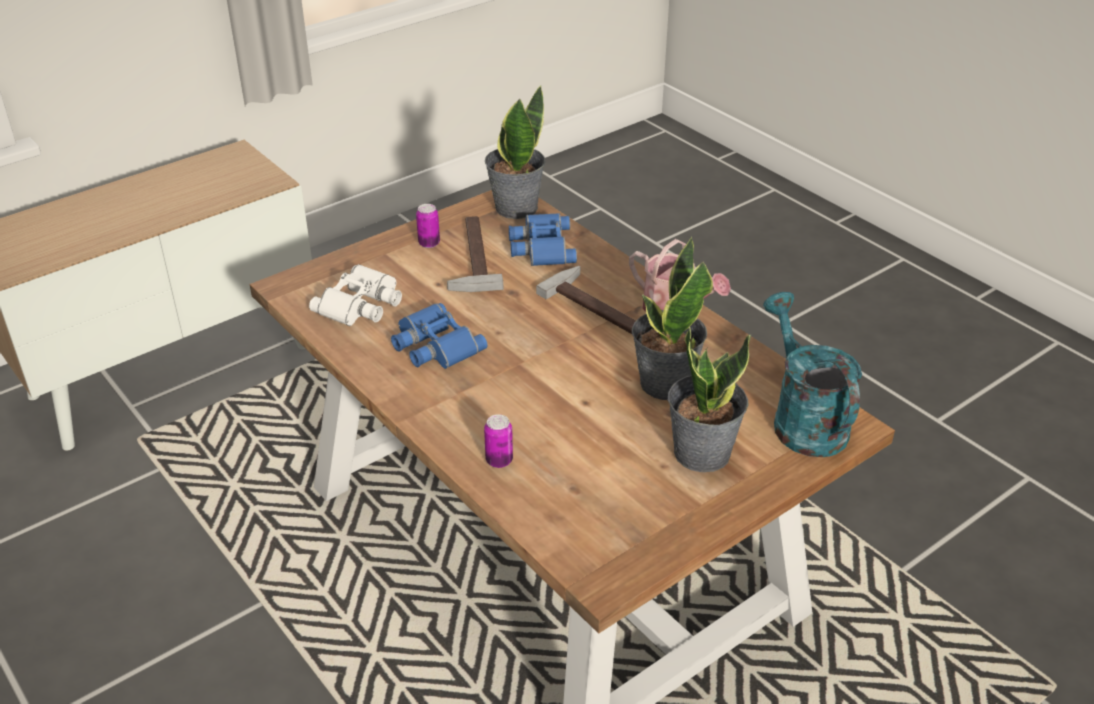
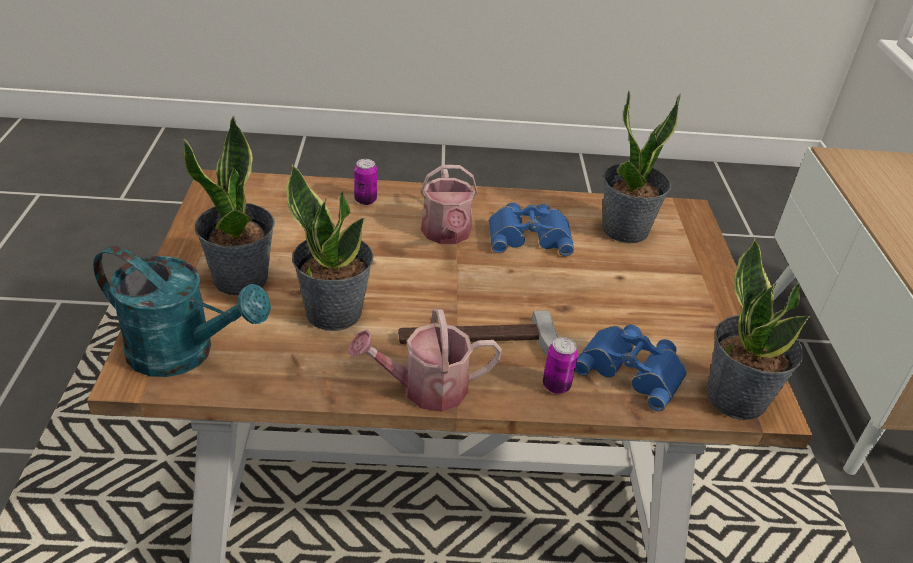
camera: 125 degrees right, 0 degrees up
white binoculars [309,264,402,326] -> potted plant [602,90,681,243]
can [416,204,440,248] -> can moved to [543,337,578,394]
hammer [447,216,503,292] -> none
none -> watering can [420,165,478,244]

